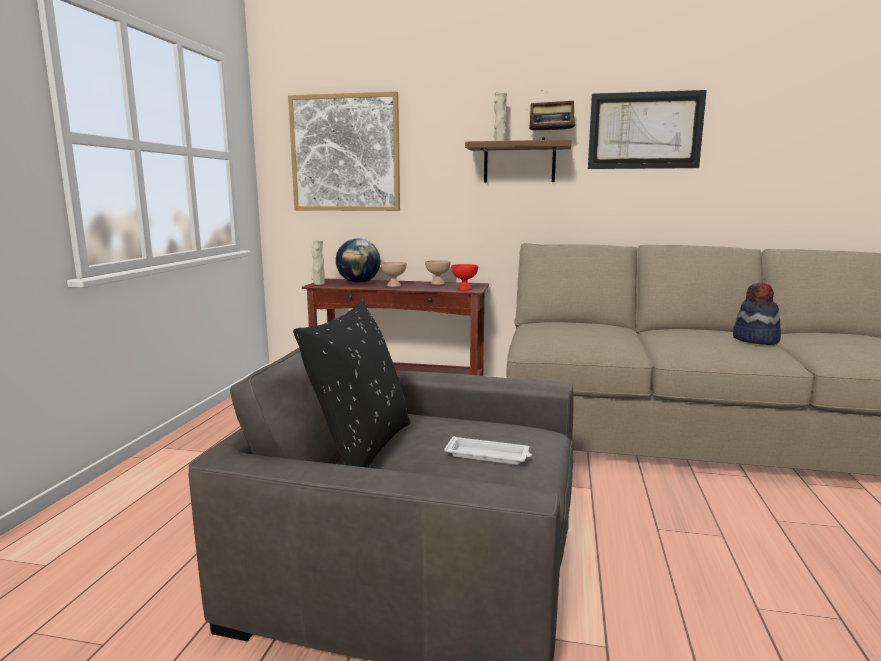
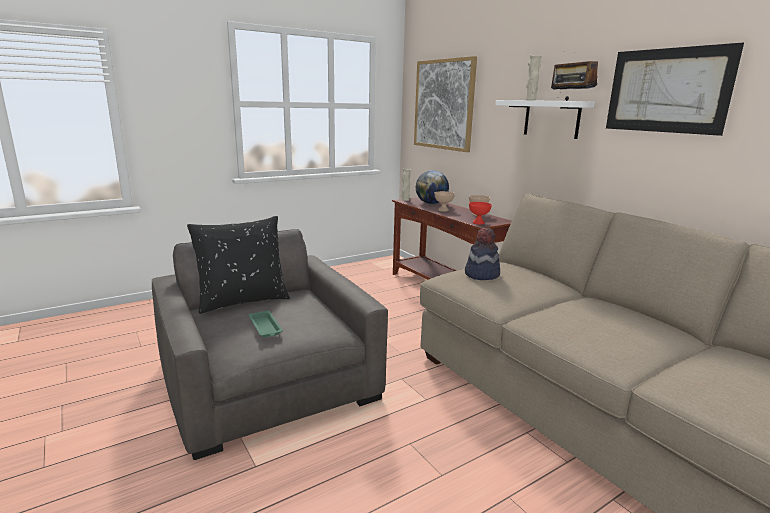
camera: 45 degrees right, 5 degrees up
white tray [444,436,532,465] -> green tray [249,311,283,338]
brown shelf [465,140,571,183] -> white shelf [495,100,595,139]
hat [733,282,781,345] -> hat moved to [465,228,500,280]

